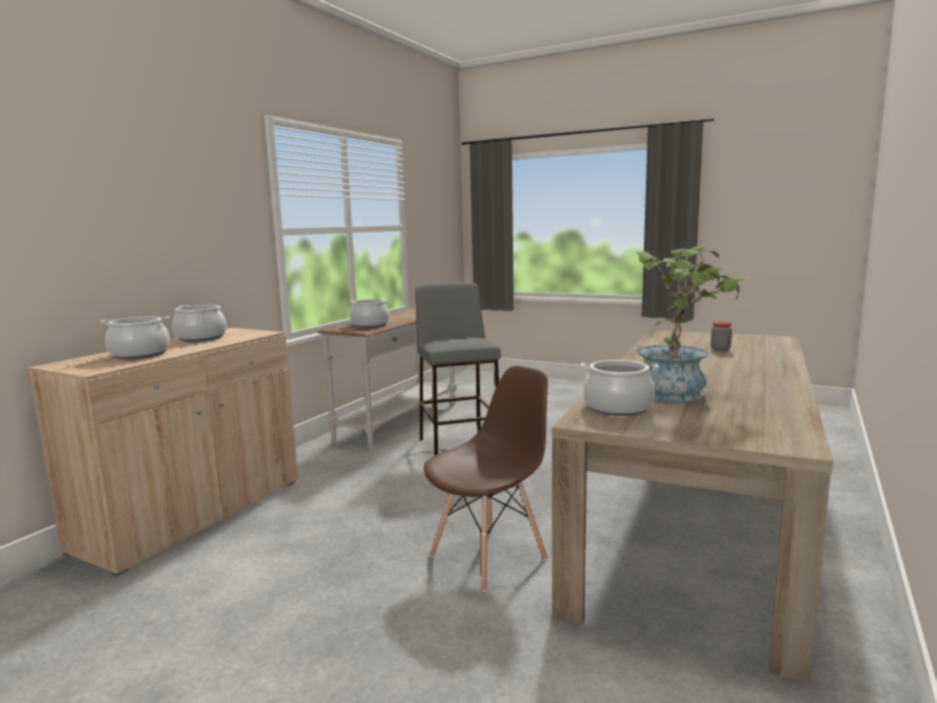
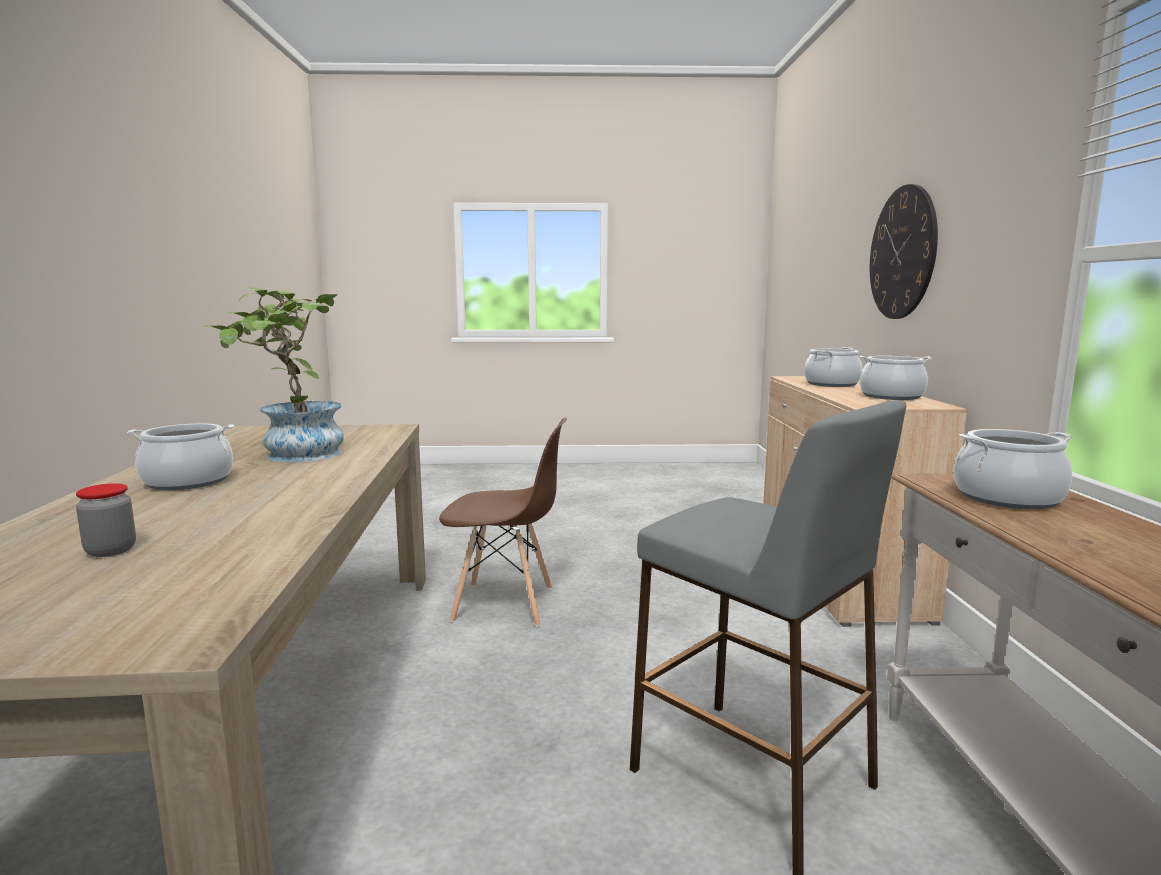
camera: 150 degrees right, 0 degrees up
brown chair [424,366,548,592] -> brown chair turned 105 degrees counterclockwise [439,417,567,627]
cooking pot [580,360,659,416] -> cooking pot moved to [127,423,234,490]
none -> wall clock [870,184,938,319]

